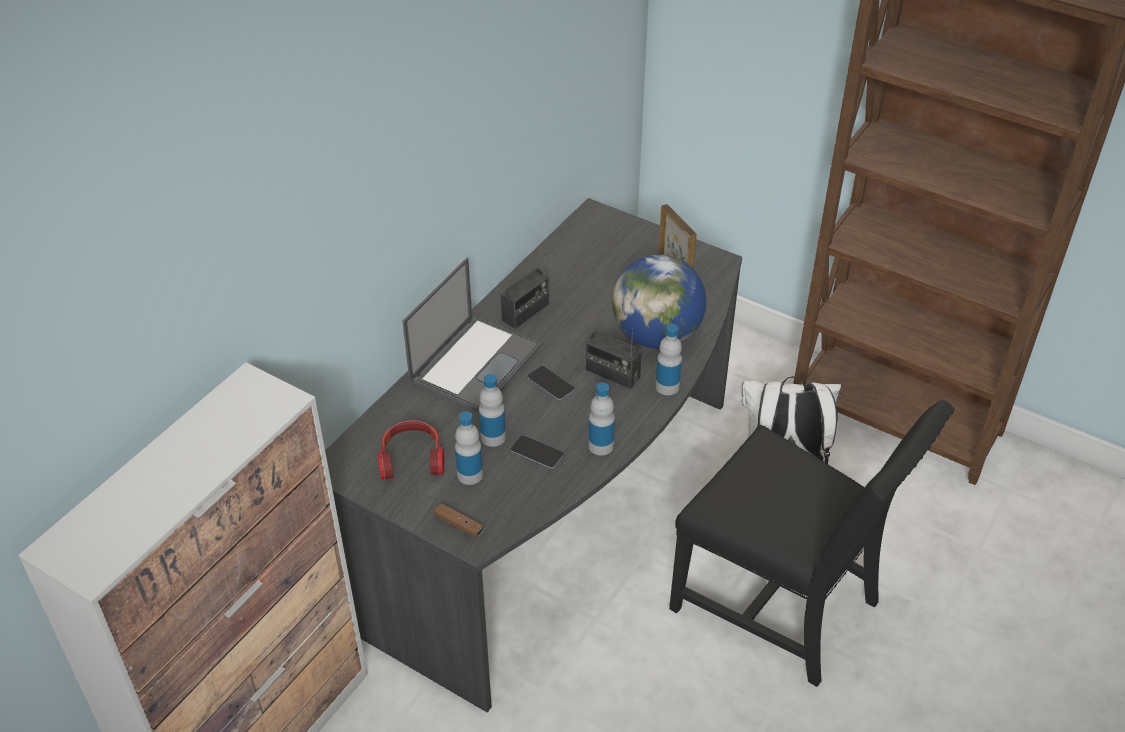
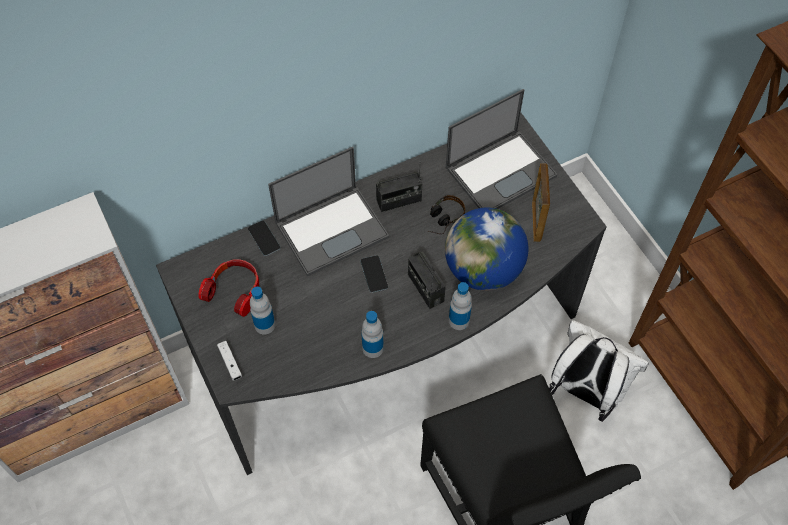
camera: 30 degrees right, 15 degrees up
brown game controller [434,503,484,537] -> white game controller [217,341,242,380]
bottle [479,374,506,447] -> none
phone [511,435,564,469] -> phone moved to [248,221,281,256]
none -> headphones [428,195,465,234]
none -> laptop [446,89,557,209]

